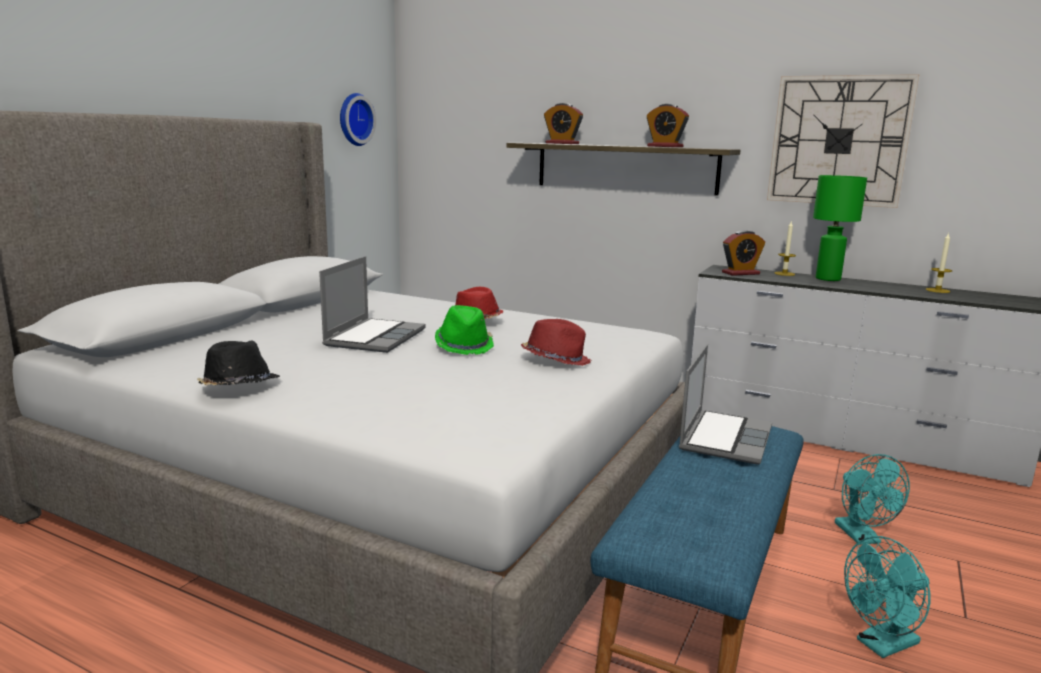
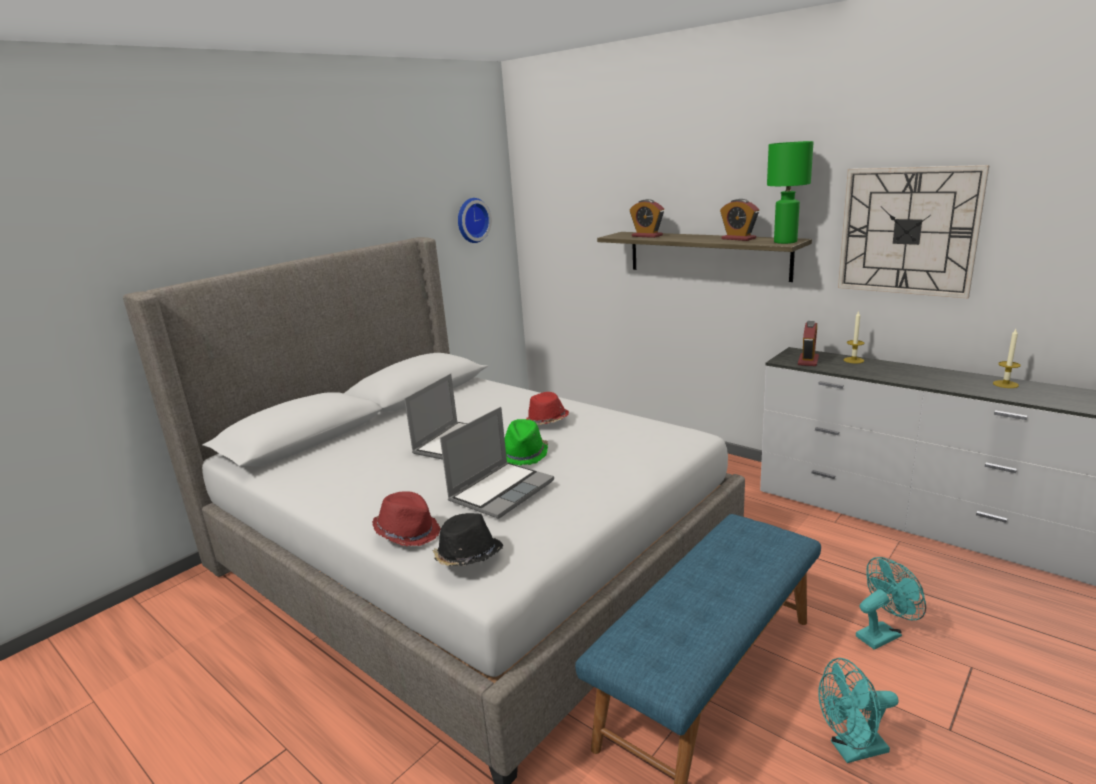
camera: 15 degrees right, 5 degrees up
black hat [197,341,280,385] -> black hat moved to [433,513,503,566]
red hat [521,319,592,366] -> red hat moved to [372,491,441,546]
laptop [679,344,772,465] -> laptop moved to [440,407,554,519]
alarm clock [722,230,765,276] -> alarm clock turned 60 degrees counterclockwise [798,321,819,366]
green table lamp [813,175,867,281] -> green table lamp moved to [767,141,814,244]
turquoise fan [835,454,910,545] -> turquoise fan turned 120 degrees counterclockwise [856,557,926,650]

